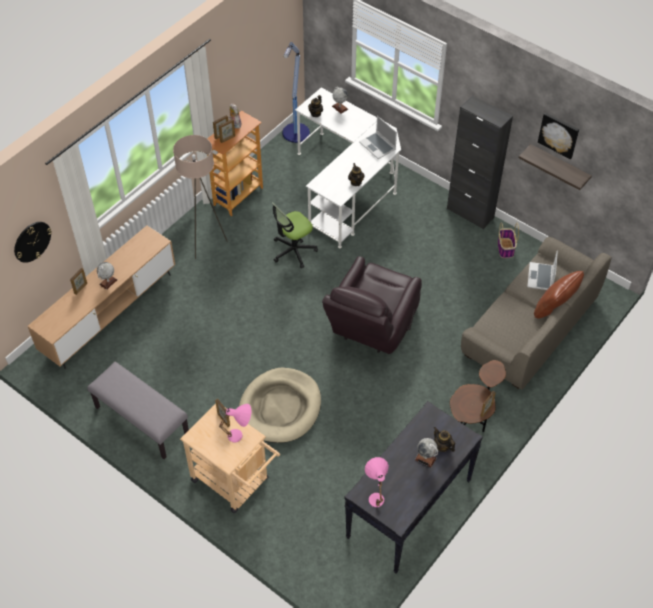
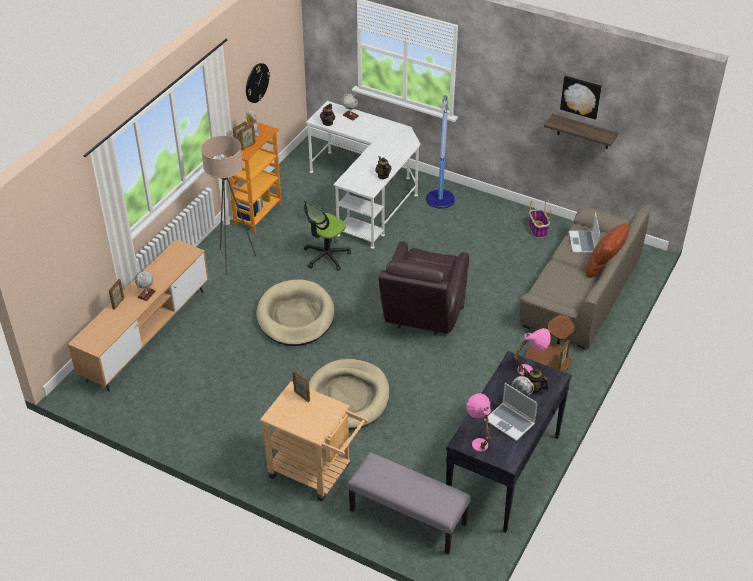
camera: 10 degrees left, 10 degrees down
wall clock [14,222,52,263] -> wall clock moved to [246,63,270,103]
grey bench [87,362,189,459] -> grey bench moved to [347,452,471,555]
pink table lamp [219,404,251,442] -> pink table lamp moved to [514,328,551,376]
floor lamp [282,42,310,143] -> floor lamp moved to [426,95,455,209]
laptop [359,116,397,159] -> laptop moved to [487,383,538,441]
black cabinet [447,95,513,229] -> none
none -> beige dog bed [256,279,334,346]

